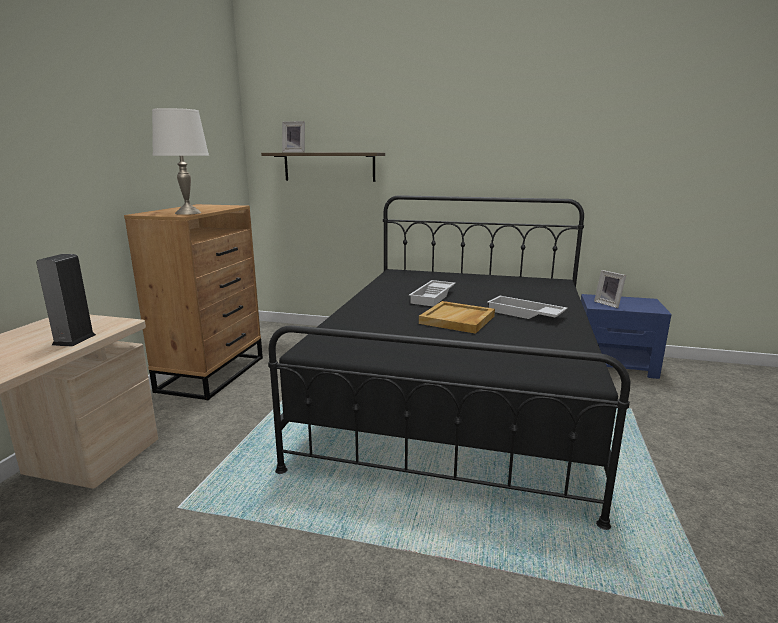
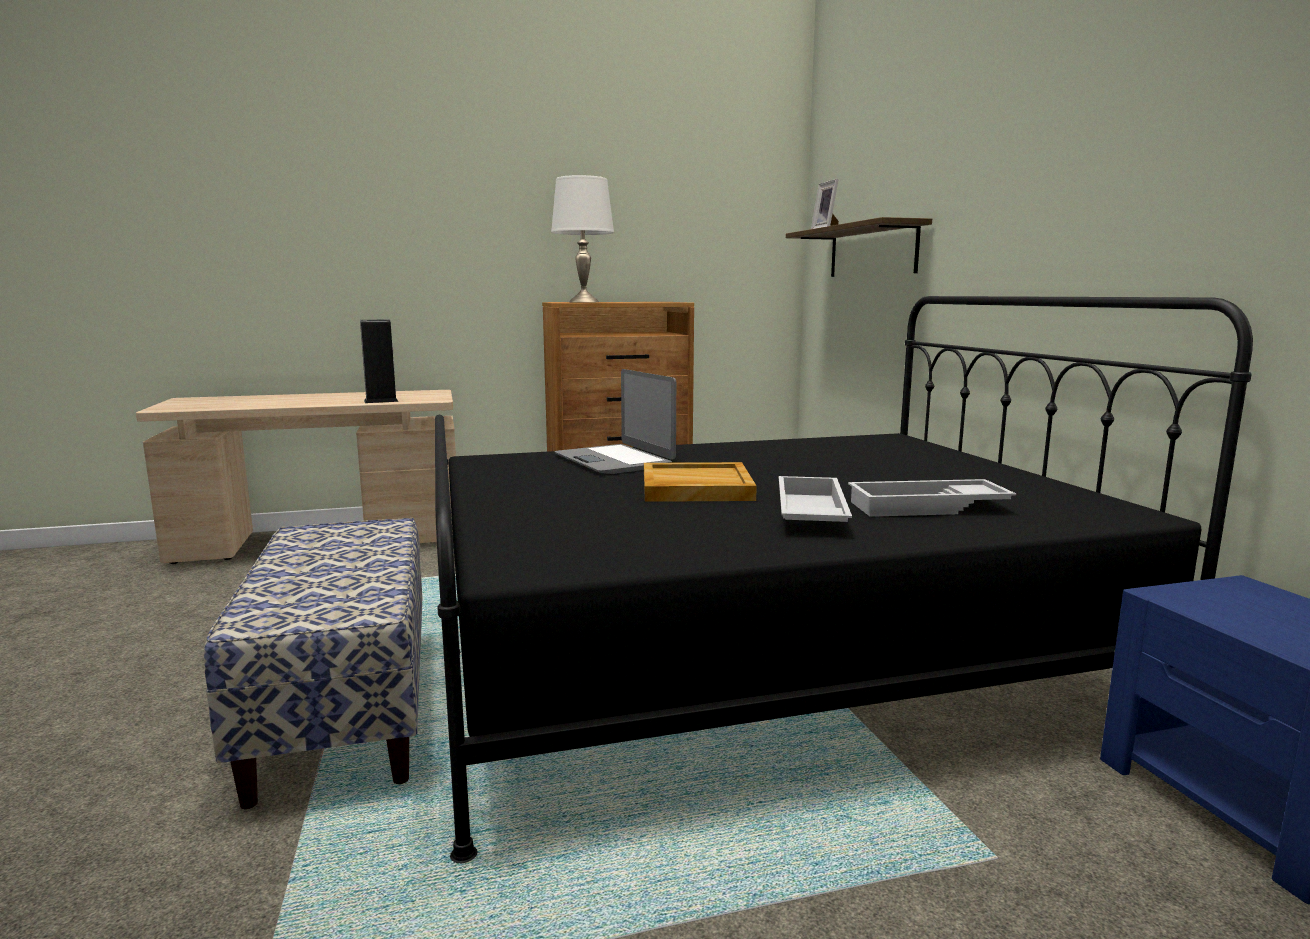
camera: 60 degrees right, 5 degrees down
white tray [409,280,455,306] -> white tray moved to [848,479,1016,517]
picture frame [594,270,626,308] -> none
none -> bench [204,518,422,809]
none -> laptop [555,369,676,474]

